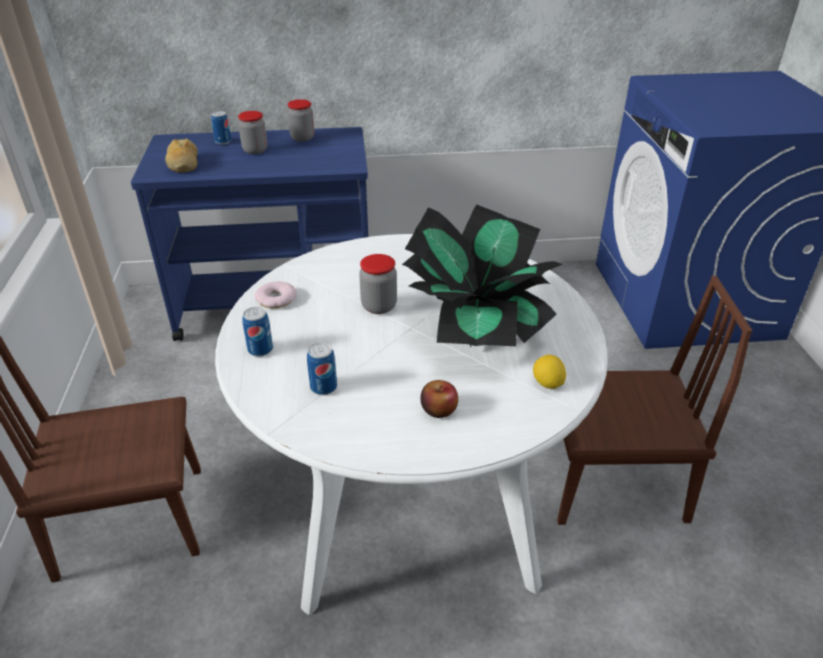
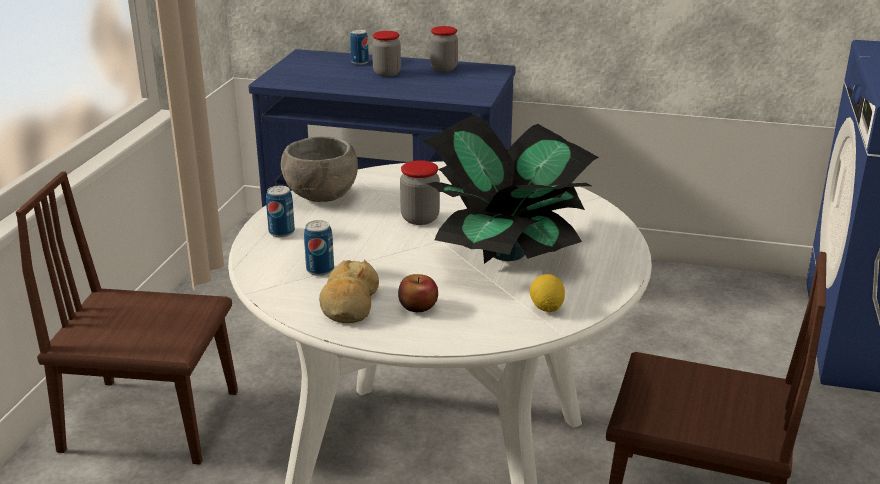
camera: 20 degrees right, 10 degrees down
bread [165,138,198,173] -> bread moved to [319,260,379,323]
donut [255,281,297,308] -> grey bowl [281,136,358,202]

